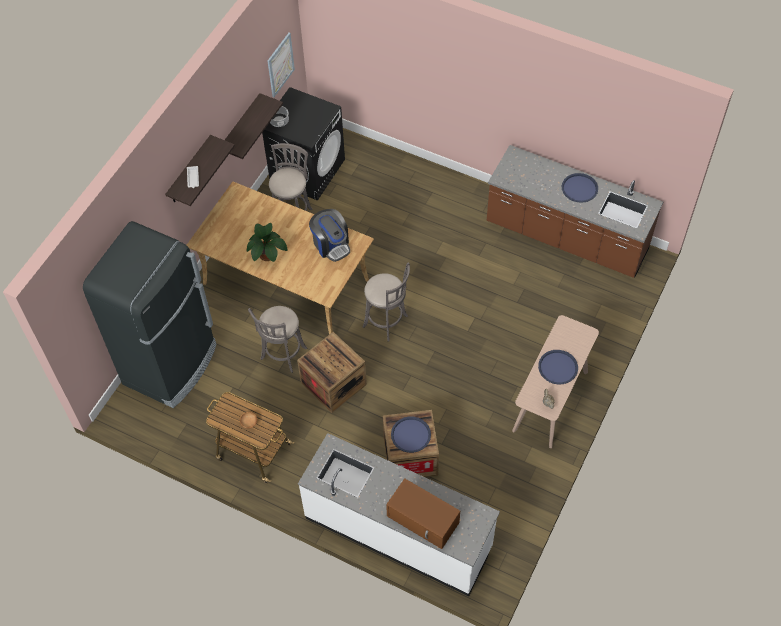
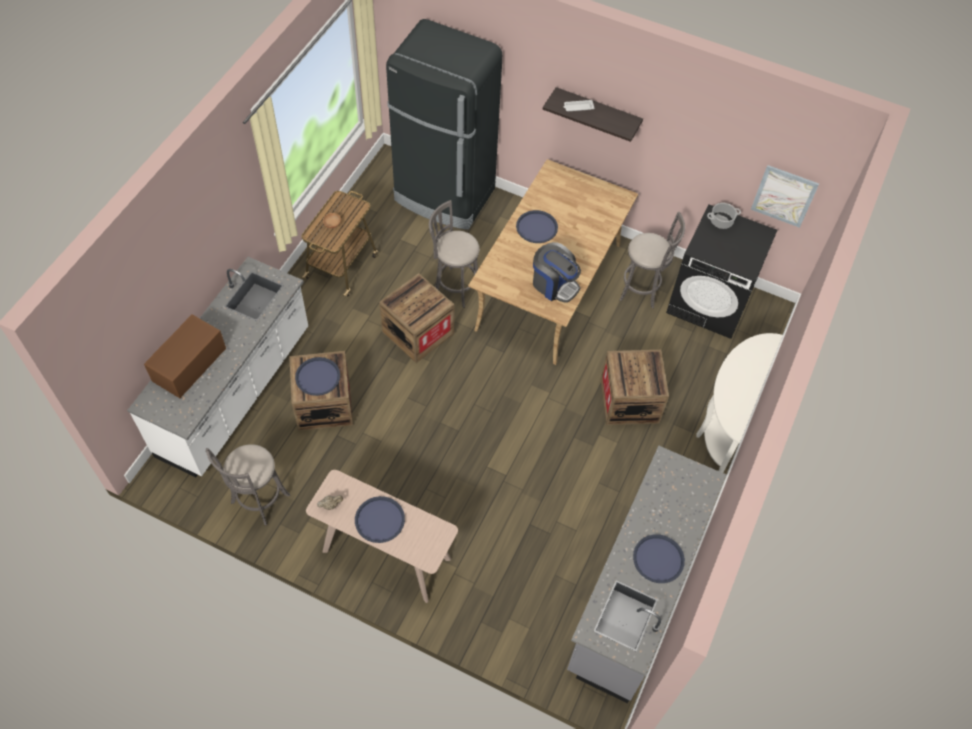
camera: 85 degrees right, 0 degrees up
shelf [225,93,283,159] -> none
potted plant [246,223,288,262] -> blue tray [516,210,558,243]
coffee machine [309,209,350,262] -> coffee machine turned 105 degrees counterclockwise [533,242,581,303]
grey stool [362,263,410,341] -> grey stool moved to [206,444,290,525]
brown counter [487,145,663,278] -> grey counter [567,446,726,703]
none -> crate [600,350,669,425]
none -> white console table [697,333,783,473]

